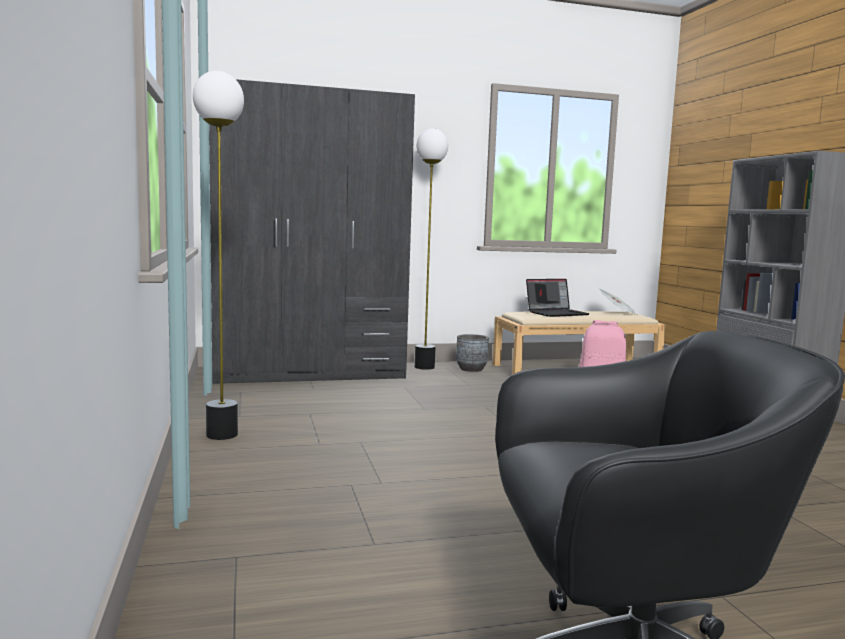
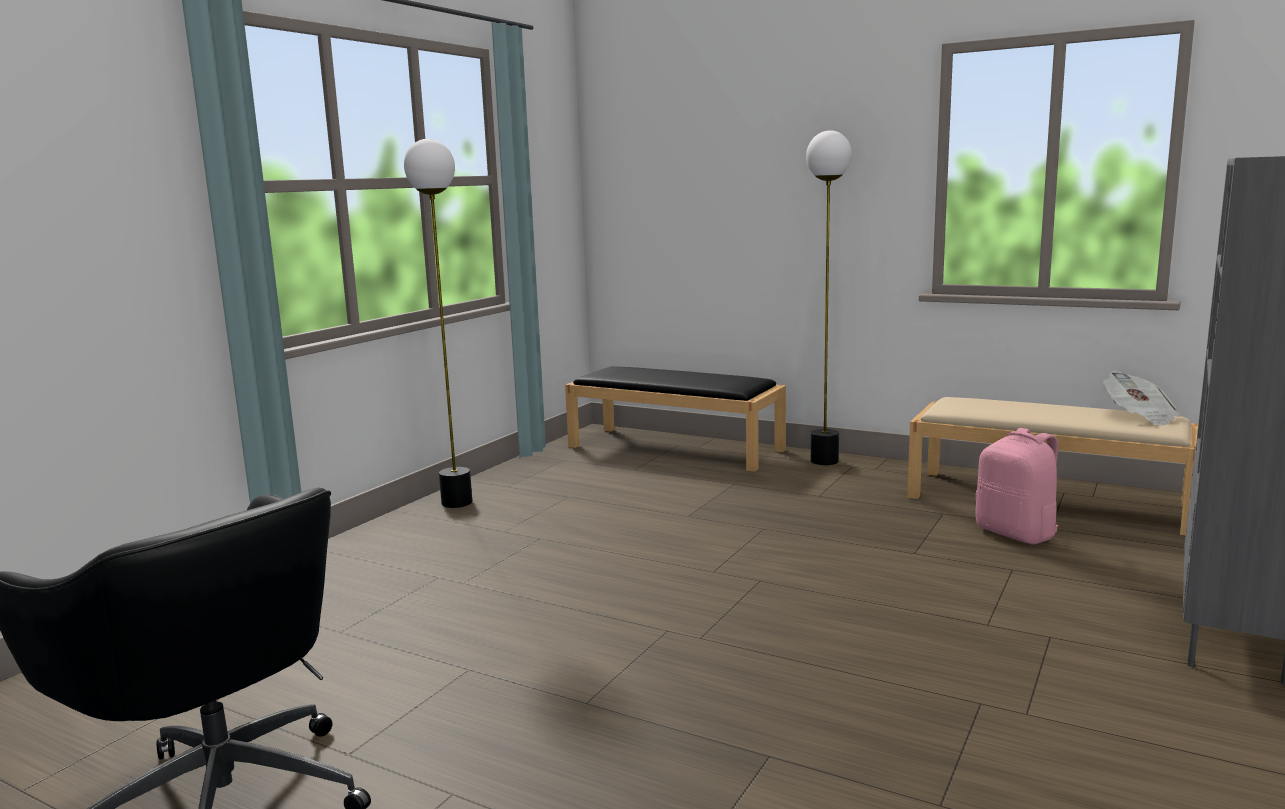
camera: 45 degrees right, 5 degrees up
grey wardrobe [209,79,415,384] -> black bench [565,366,786,472]
grey planter [456,334,489,372] -> none
laptop [526,279,590,317] -> none

